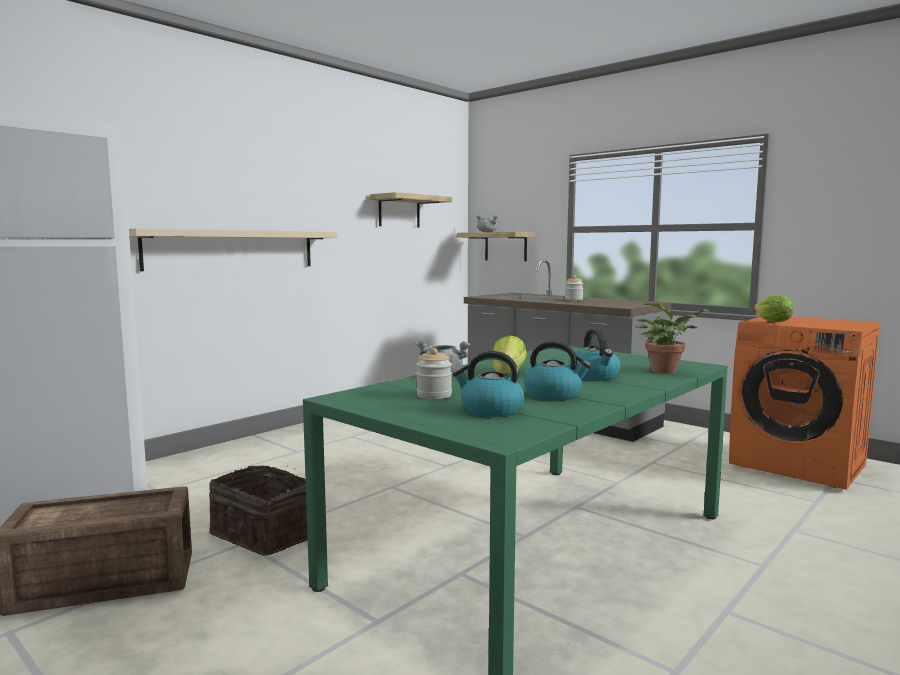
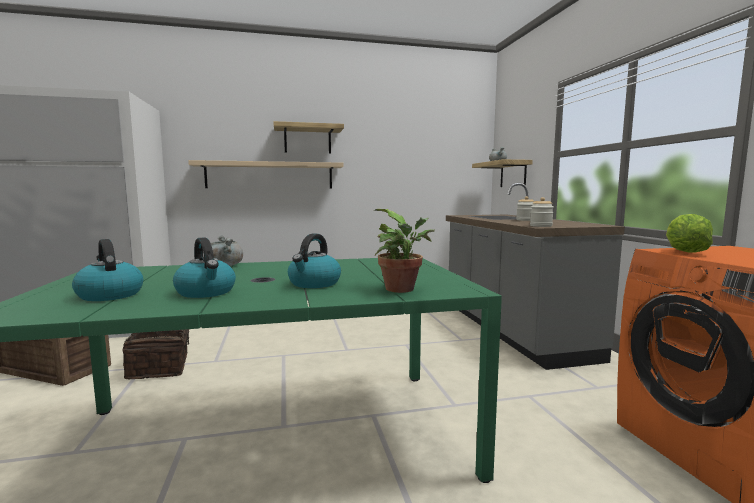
camera: 35 degrees right, 0 degrees up
shelf [370,192,452,227] -> shelf moved to [274,121,344,154]
jar [416,348,452,399] -> jar moved to [530,197,554,227]
lettuce [492,336,527,373] -> none

